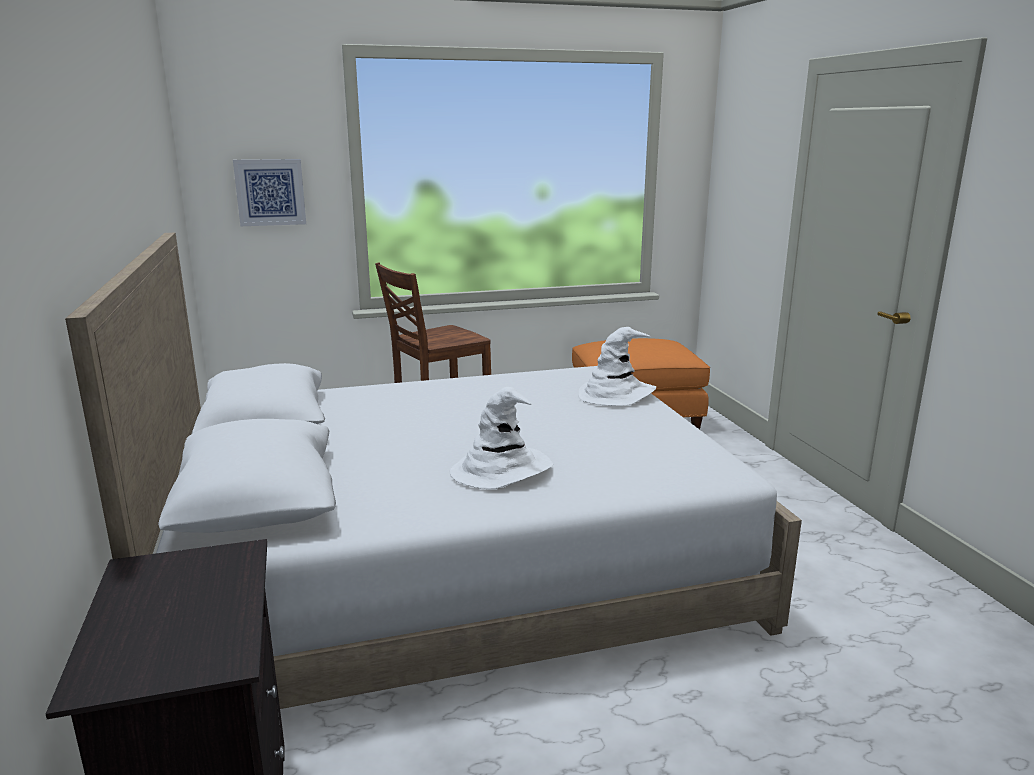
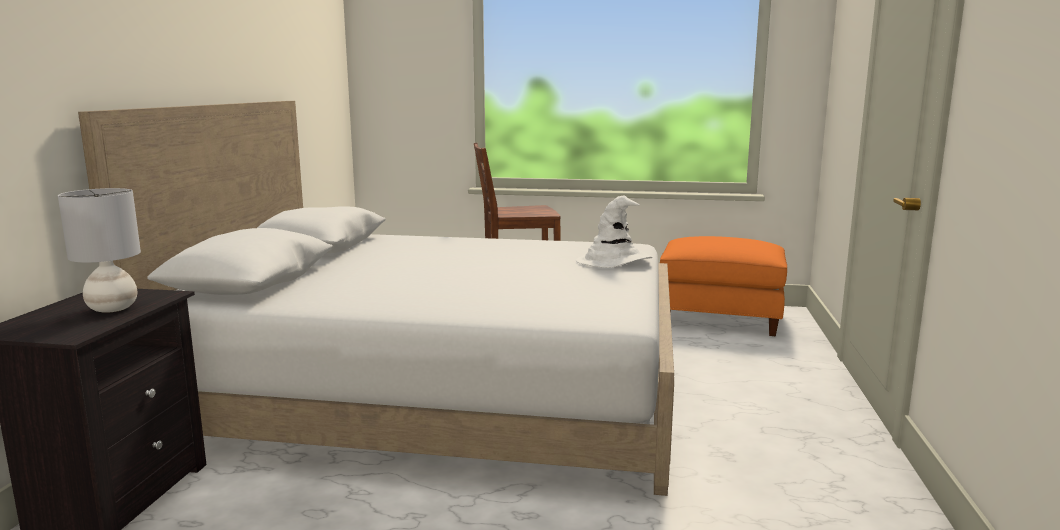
camera: 25 degrees right, 5 degrees down
picture [233,159,306,226] -> none
white hat [450,387,554,489] -> none
none -> grey table lamp [58,188,141,313]

